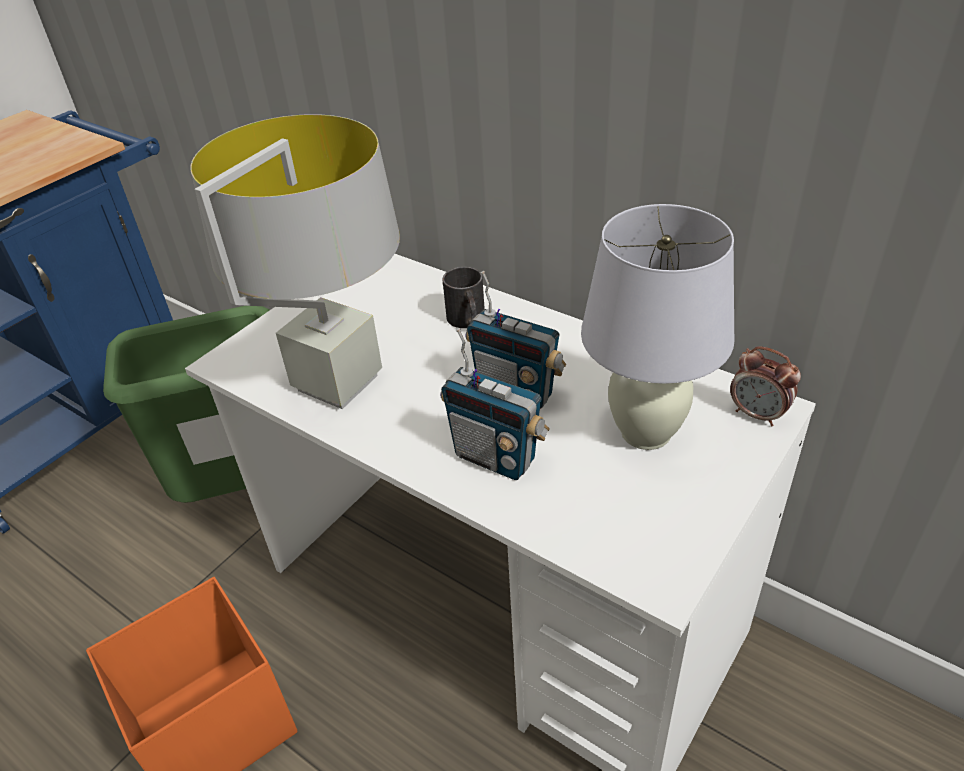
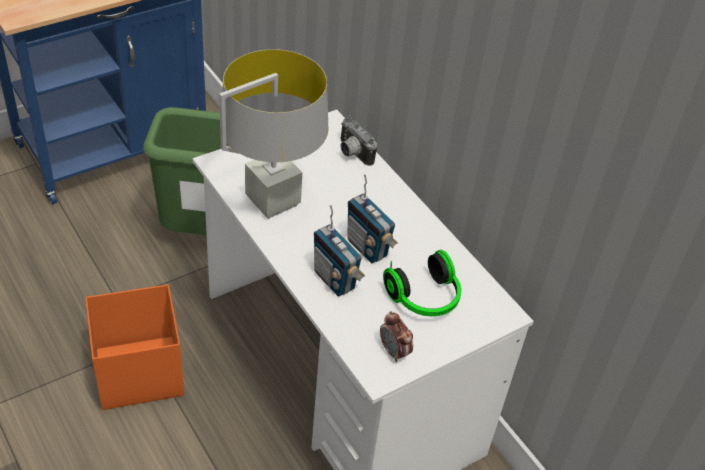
camera: 15 degrees right, 5 degrees up
black mug [443,267,485,328] -> none
white table lamp [581,204,735,450] -> headphones [383,250,461,316]
alarm clock [730,346,801,426] -> alarm clock moved to [380,311,413,362]
none -> camera [340,116,377,166]

